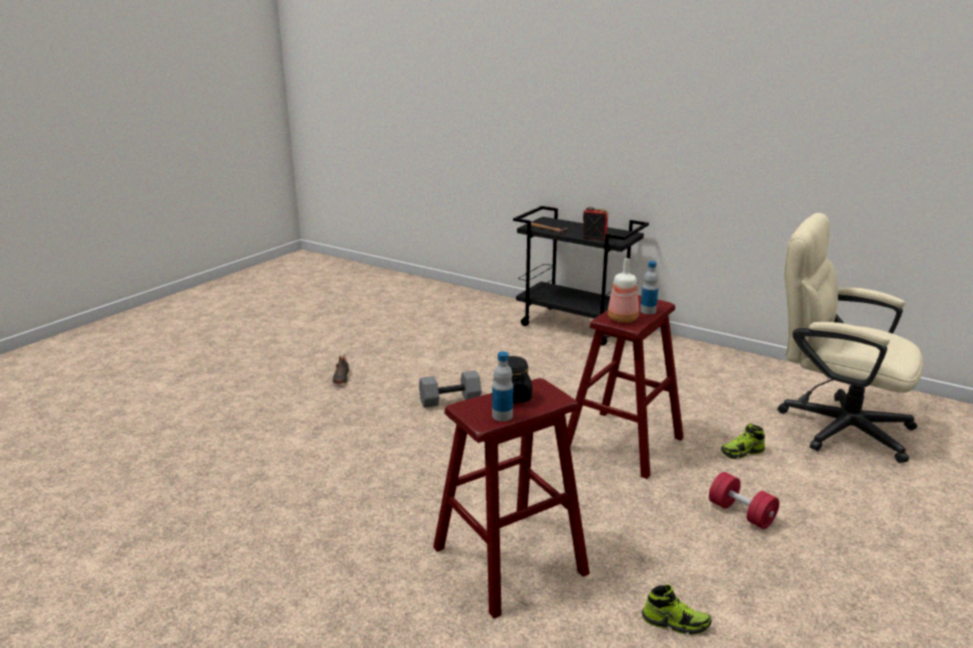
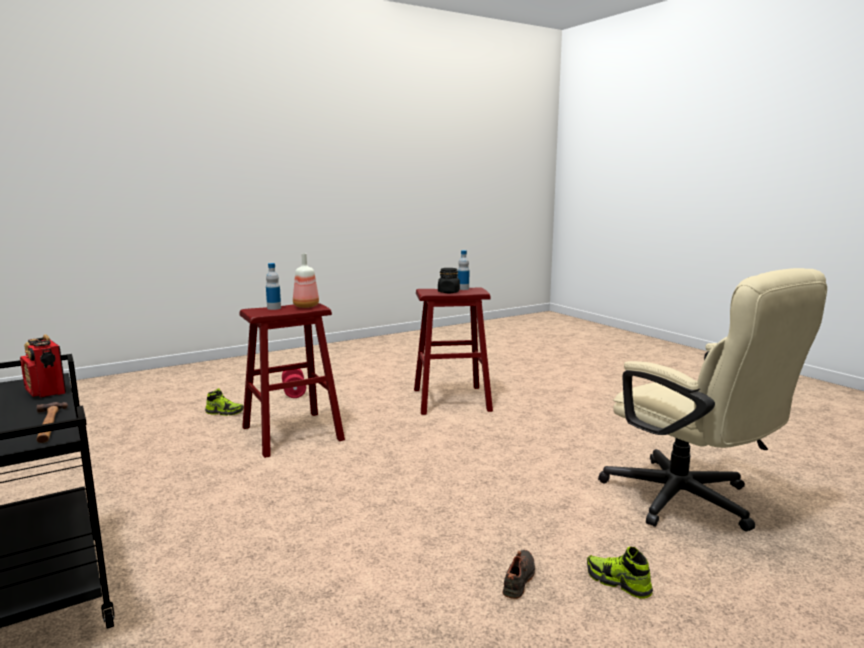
camera: 155 degrees left, 10 degrees down
grey dumbbell [419,370,482,408] -> none
shoe [642,584,712,635] -> shoe moved to [587,547,653,599]
beige office chair [778,213,923,463] -> beige office chair moved to [598,268,827,531]

